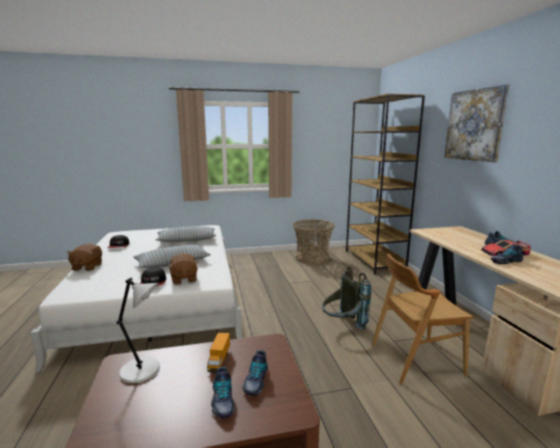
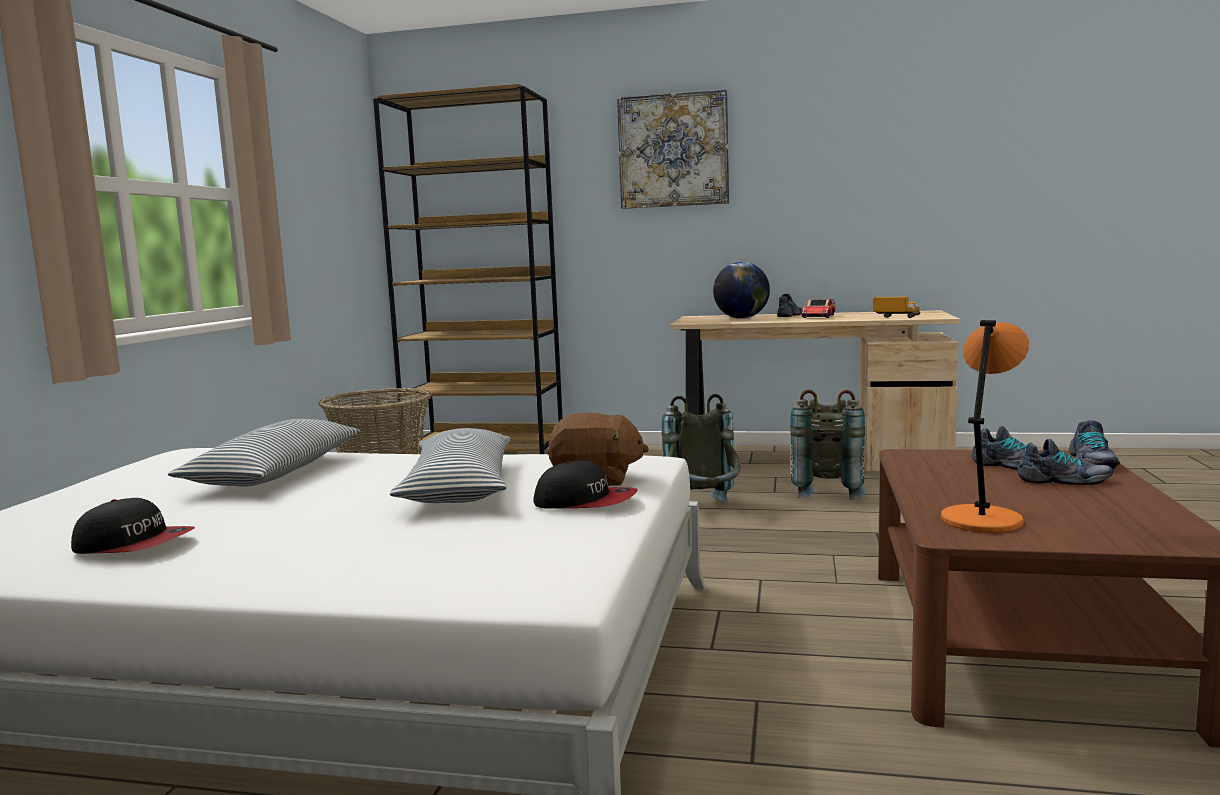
camera: 65 degrees left, 5 degrees down
brown plush toy [66,243,102,271] -> none
grey table lamp [116,278,160,384] -> orange table lamp [941,320,1029,533]
toy truck [207,333,230,372] -> toy truck moved to [873,297,920,318]
brown chair [372,254,473,384] -> grey backpack [790,390,868,500]
shoe [491,244,523,264] -> shoe moved to [1069,420,1120,469]
none -> globe [713,262,770,319]

